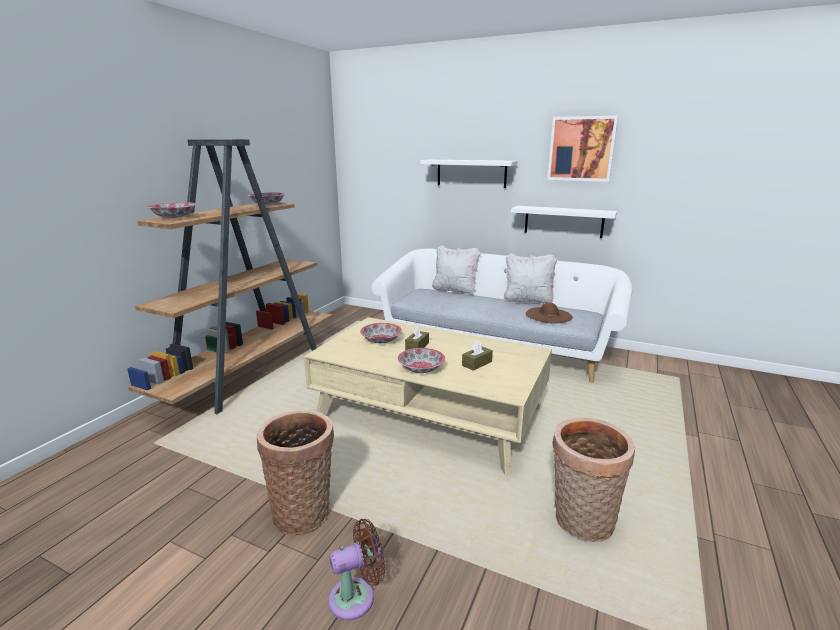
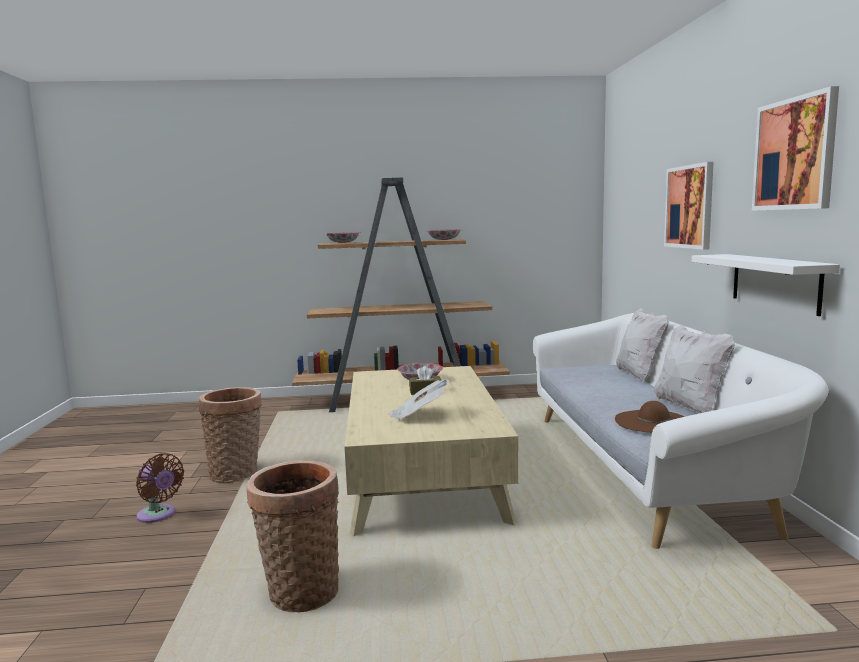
camera: 60 degrees right, 10 degrees down
bowl [397,348,445,373] -> none
white shelf [420,160,518,188] -> picture [664,162,714,250]
brown tissue box [462,340,493,371] -> newspaper [388,379,450,420]

